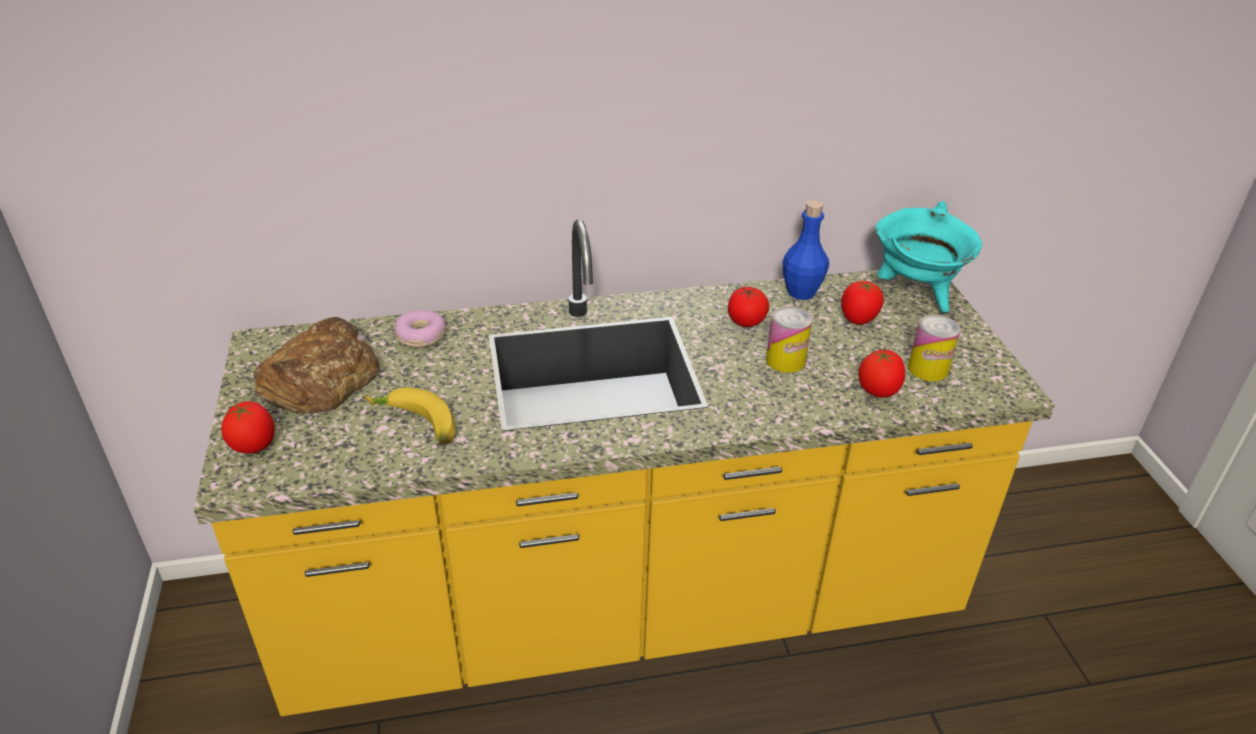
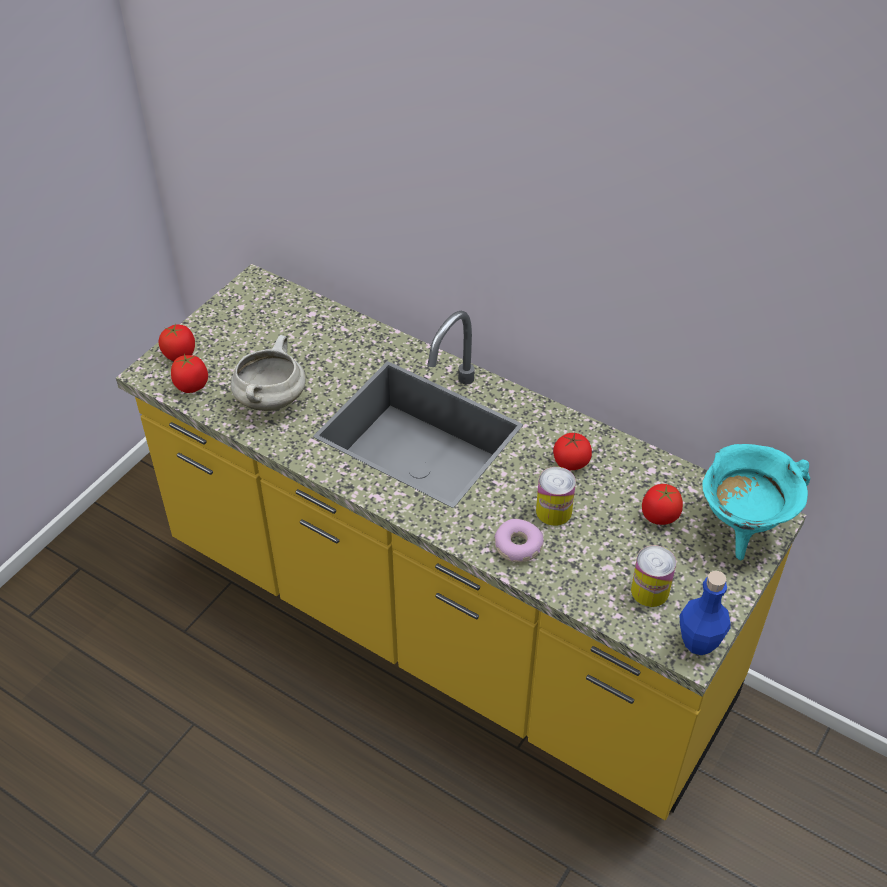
camera: 45 degrees right, 10 degrees up
bread [253,317,379,414] -> none
banana [365,387,456,444] -> white cooking pot [231,335,306,411]
donut [395,310,447,348] -> donut moved to [494,519,543,562]
blue bottle [783,200,829,300] -> blue bottle moved to [679,570,731,655]
tomato [858,349,905,398] -> tomato moved to [171,354,208,393]

